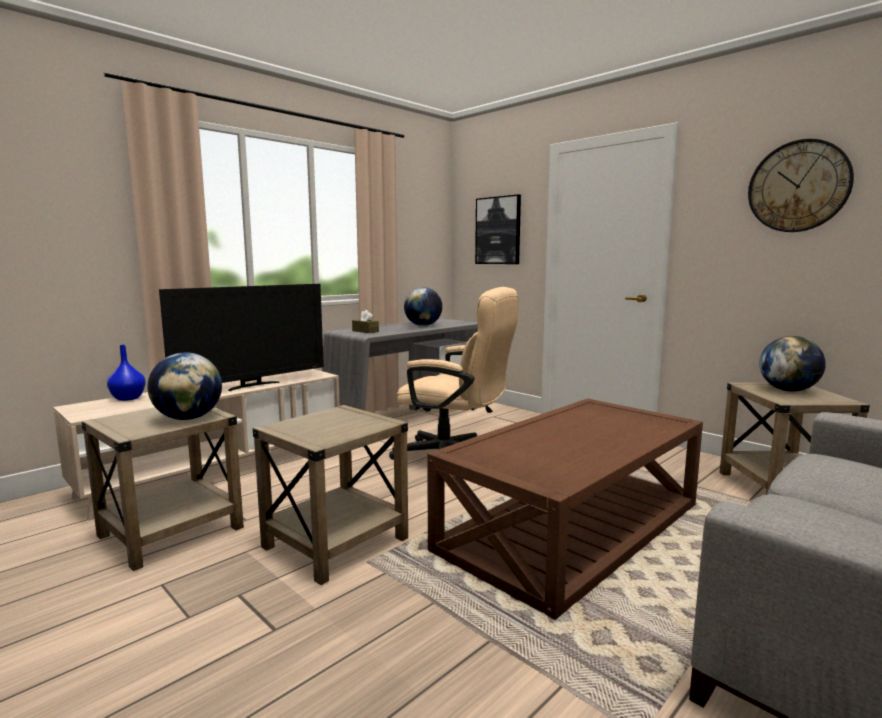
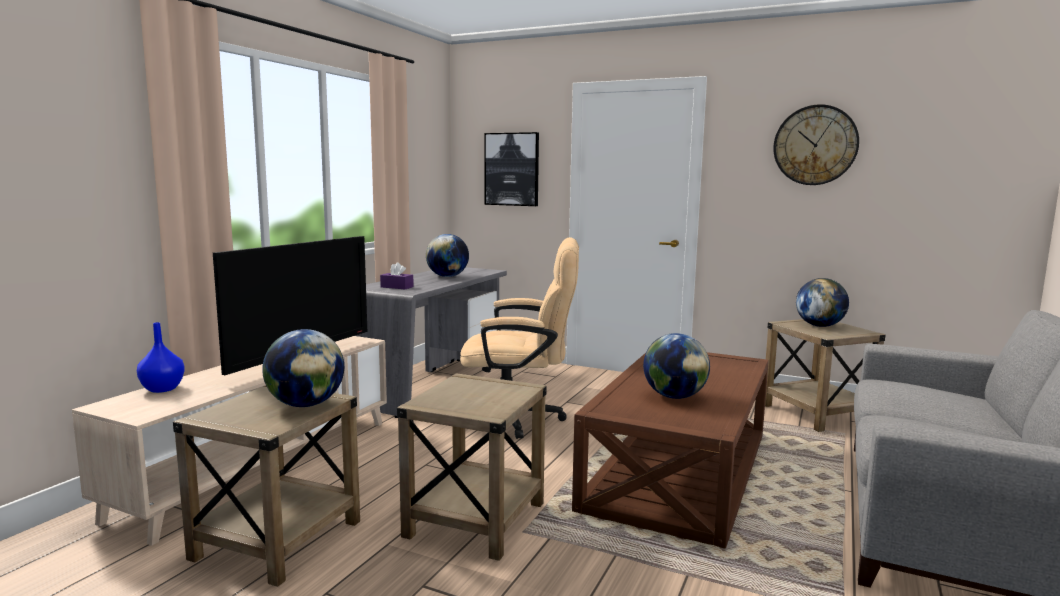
camera: 20 degrees left, 0 degrees up
brown tissue box [352,310,379,333] -> purple tissue box [380,262,414,289]
none -> globe [643,333,710,399]

